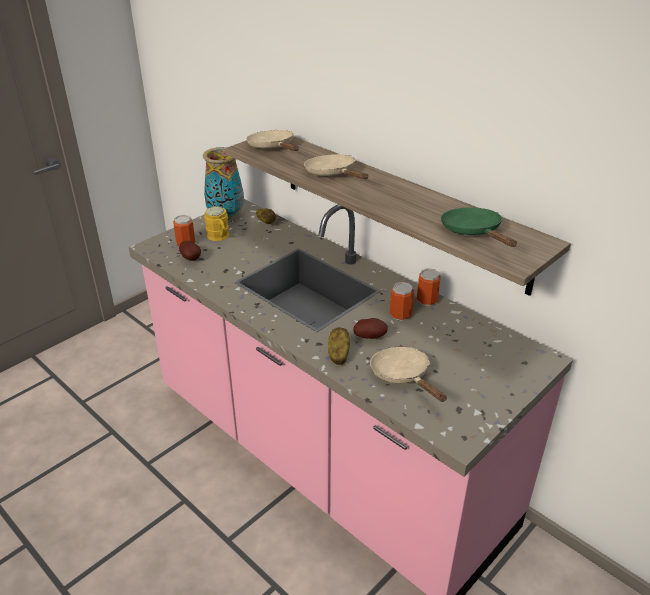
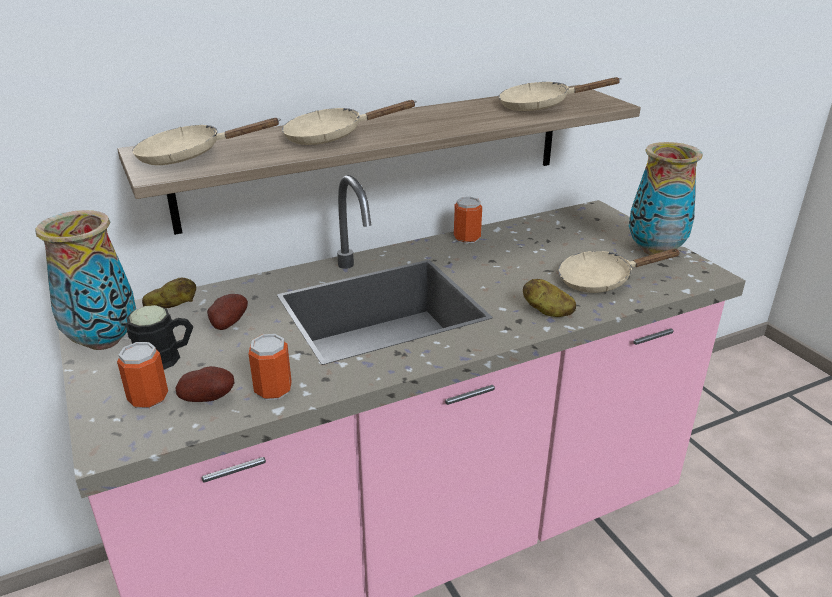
camera: 70 degrees left, 5 degrees down
yellow mug [204,206,230,241] -> black mug [126,305,193,370]
potato [353,318,388,339] -> potato moved to [207,294,248,330]
can [390,282,414,321] -> can moved to [249,334,292,400]
green frying pan [441,207,517,247] -> beige frying pan [499,77,621,111]
none -> vase [629,142,703,255]

